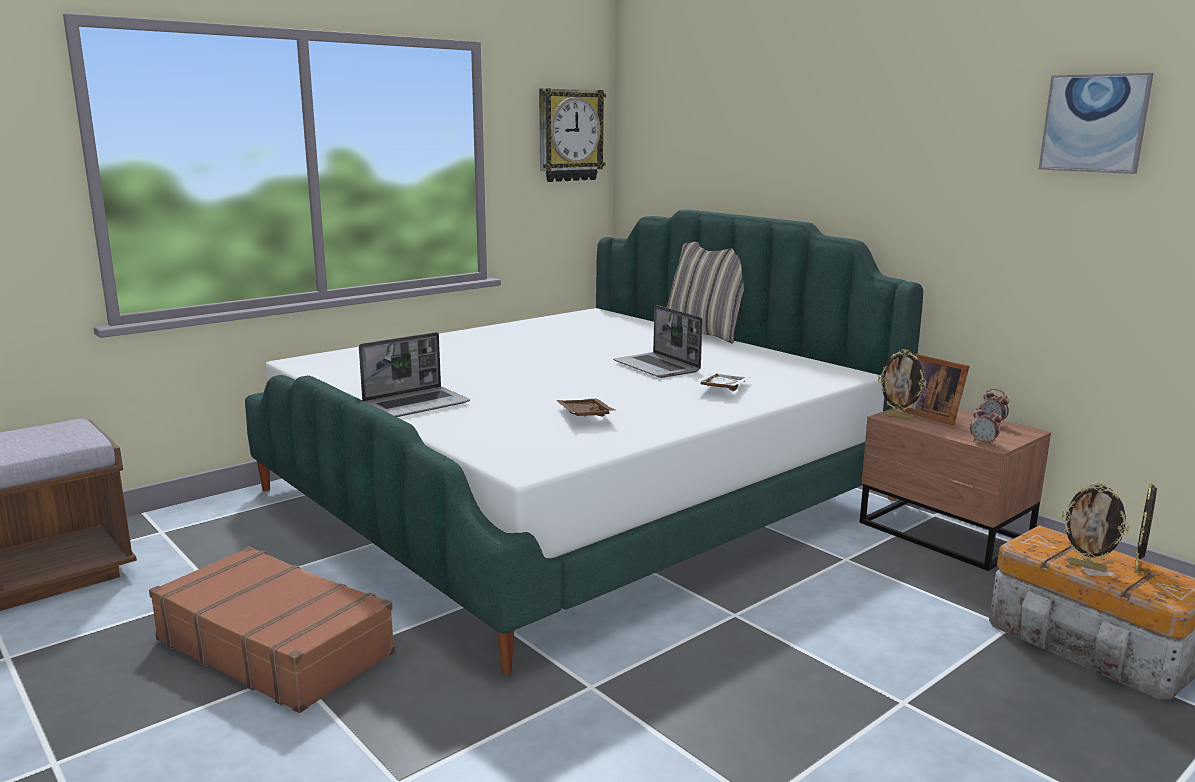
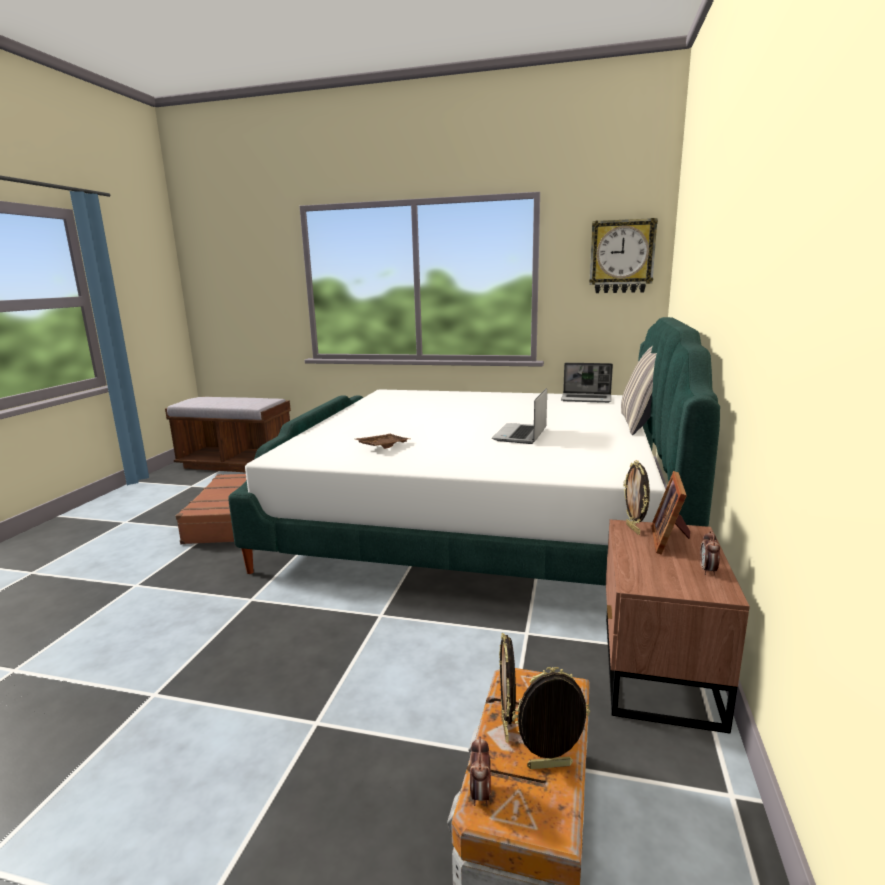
camera: 55 degrees right, 0 degrees up
laptop [359,332,470,417] -> laptop moved to [561,363,613,403]
white tray [695,372,750,391] -> none
alarm clock [970,406,1002,445] -> alarm clock moved to [470,736,491,806]
picture [1039,73,1154,174] -> none

